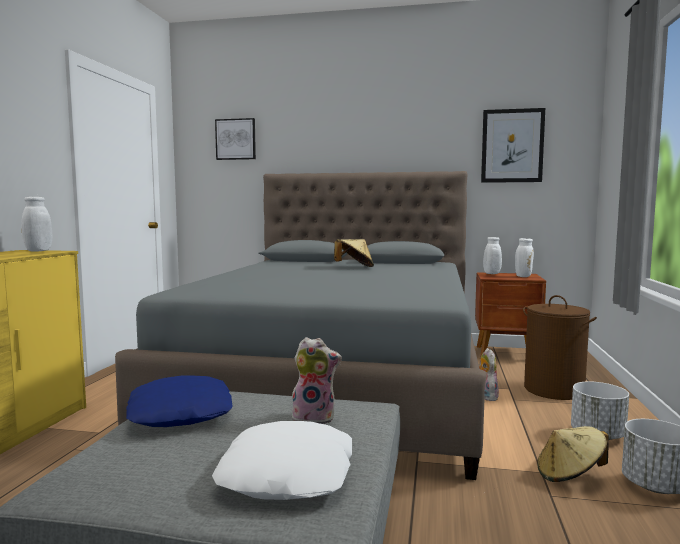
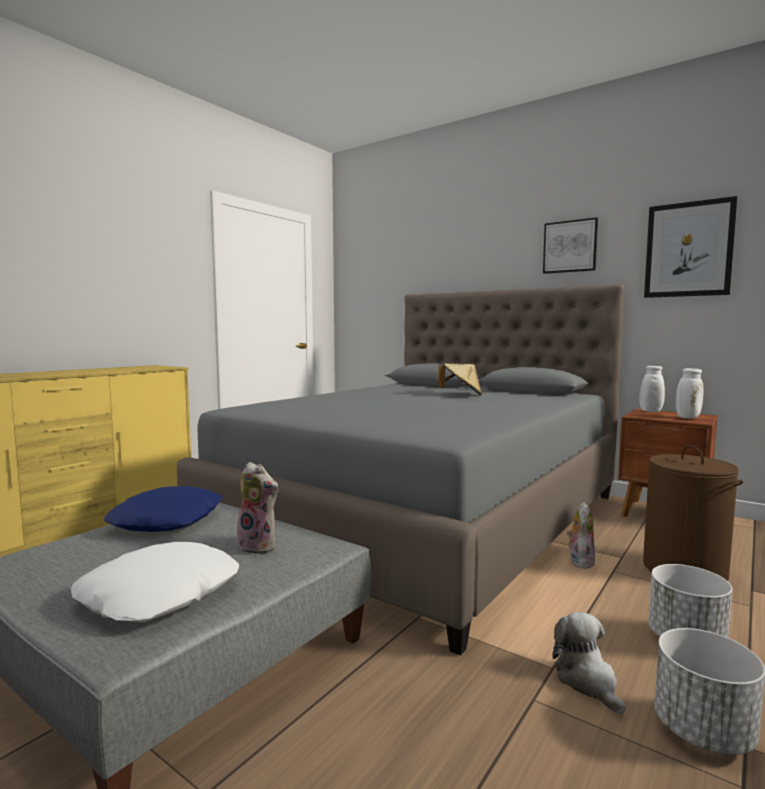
camera: 25 degrees right, 0 degrees up
white vase [21,197,52,252] -> none
picture [215,118,256,160] -> picture moved to [543,217,598,274]
beige hat [537,426,609,482] -> plush toy [552,612,625,715]

